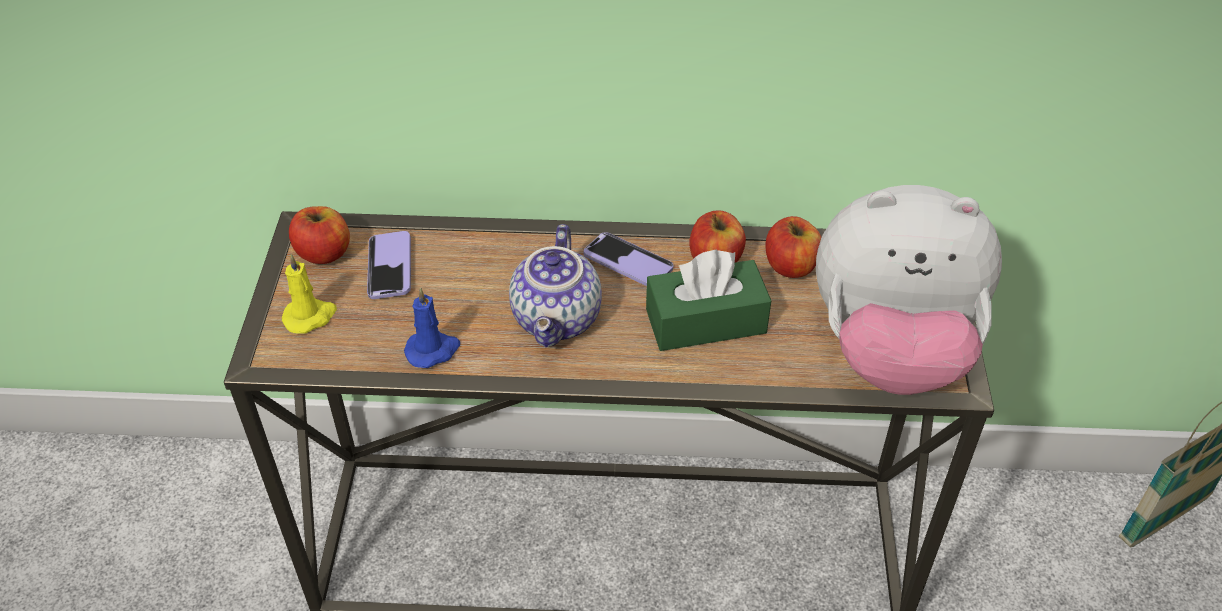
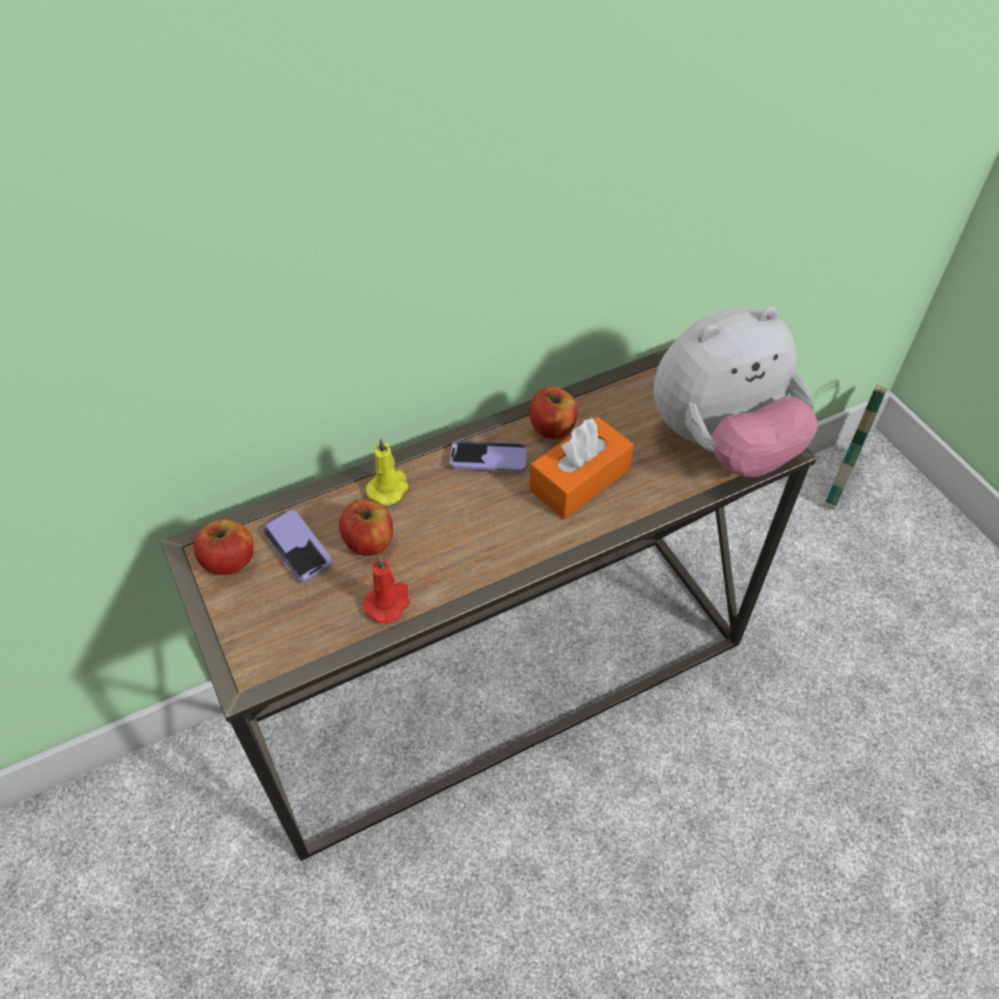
camera: 30 degrees left, 5 degrees up
yellow candle [282,254,337,334] -> yellow candle moved to [366,438,409,505]
blue candle [404,287,460,368] -> red candle [363,556,410,623]
teapot [509,224,602,347] -> none
green tissue box [646,250,771,351] -> orange tissue box [530,417,634,519]
apple [766,216,821,278] -> apple moved to [339,499,393,556]

